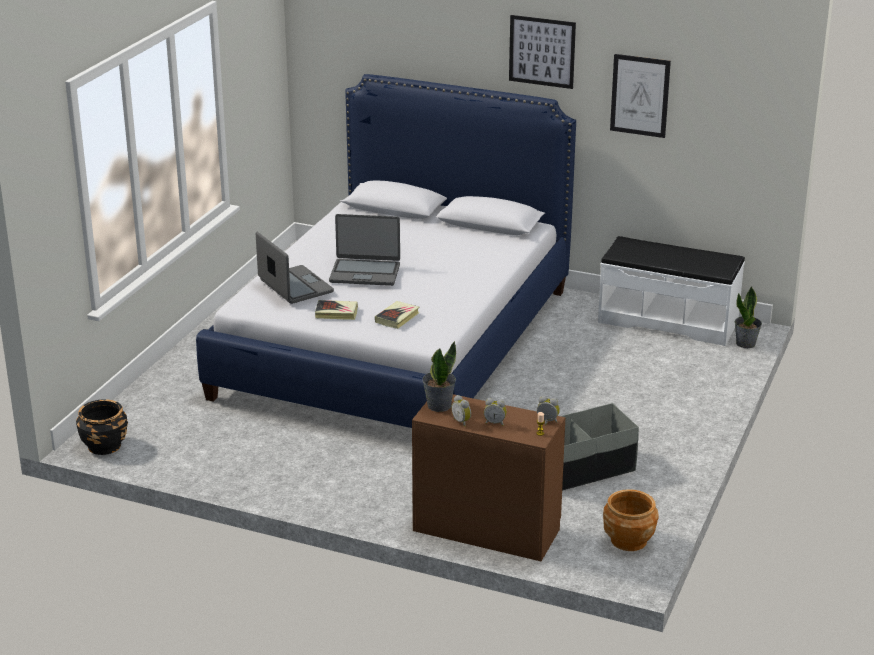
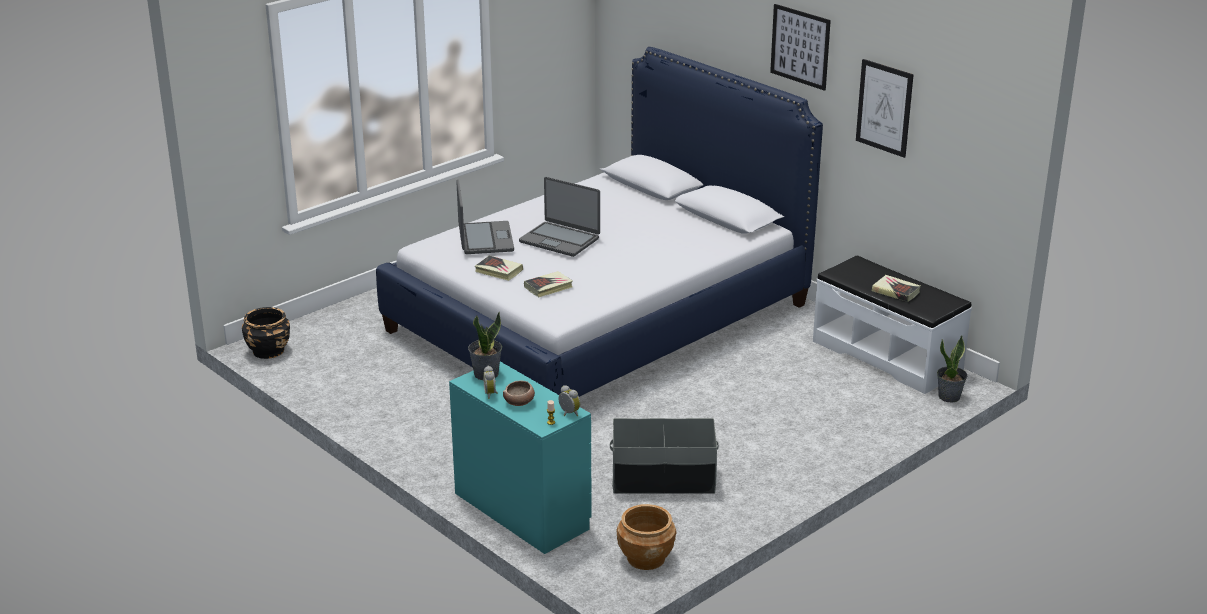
camera: 25 degrees right, 0 degrees up
brown dresser [412,394,565,561] -> turquoise dresser [449,362,592,554]
alarm clock [484,398,507,426] -> bowl [503,380,535,406]
none -> book [872,275,921,302]

